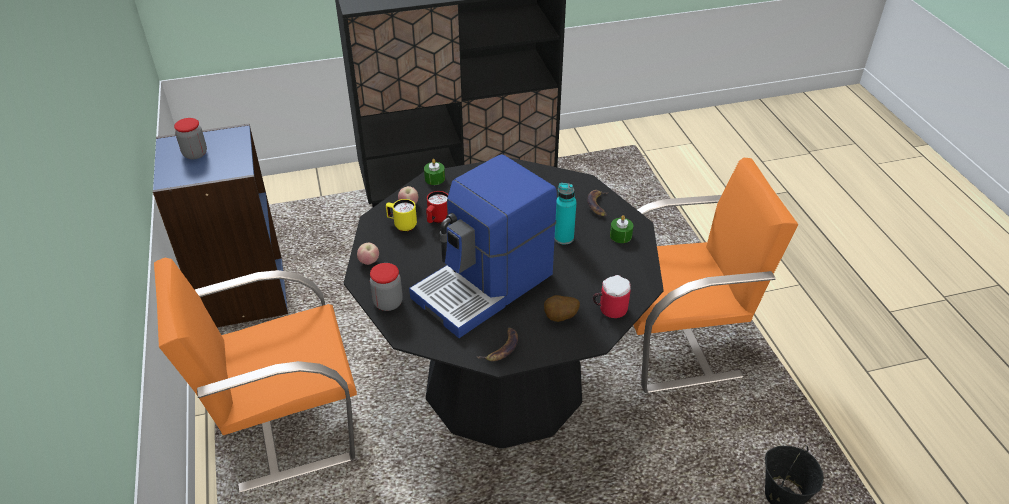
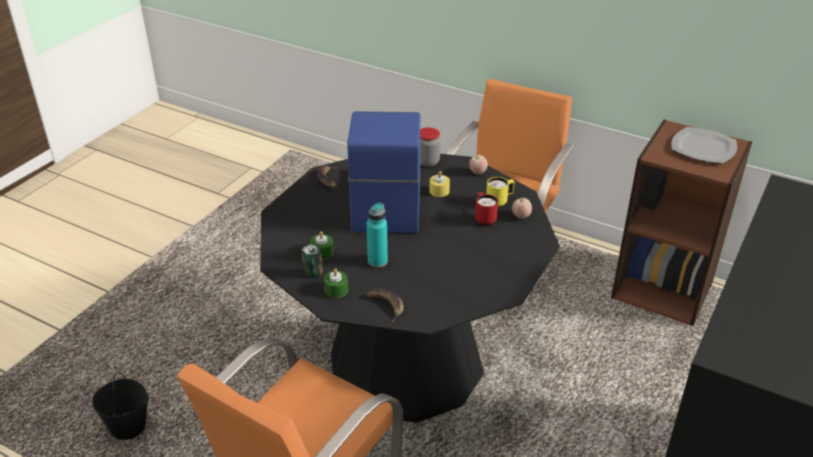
camera: 135 degrees right, 5 degrees down
blue bookcase [153,124,288,328] -> brown bookcase [611,119,752,326]
jar [174,118,207,159] -> plate [672,127,737,164]
green candle [424,159,445,185] -> green candle moved to [311,231,334,260]
potato [544,295,580,322] -> none
mug [593,275,631,318] -> none
none -> can [302,244,323,278]
none -> yellow candle [429,171,450,197]

